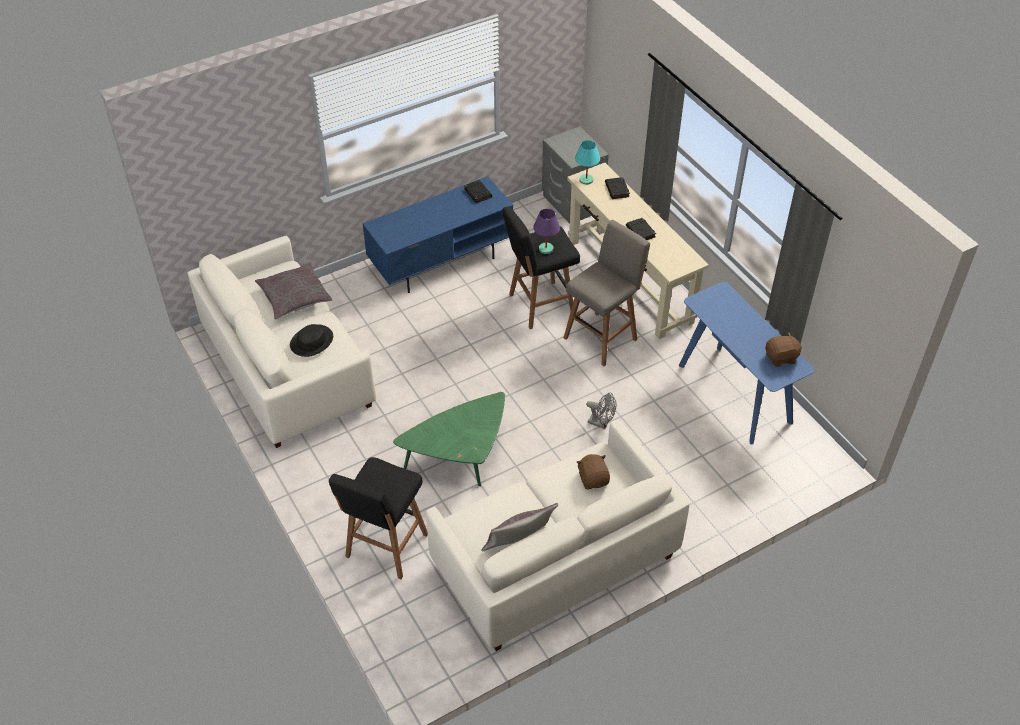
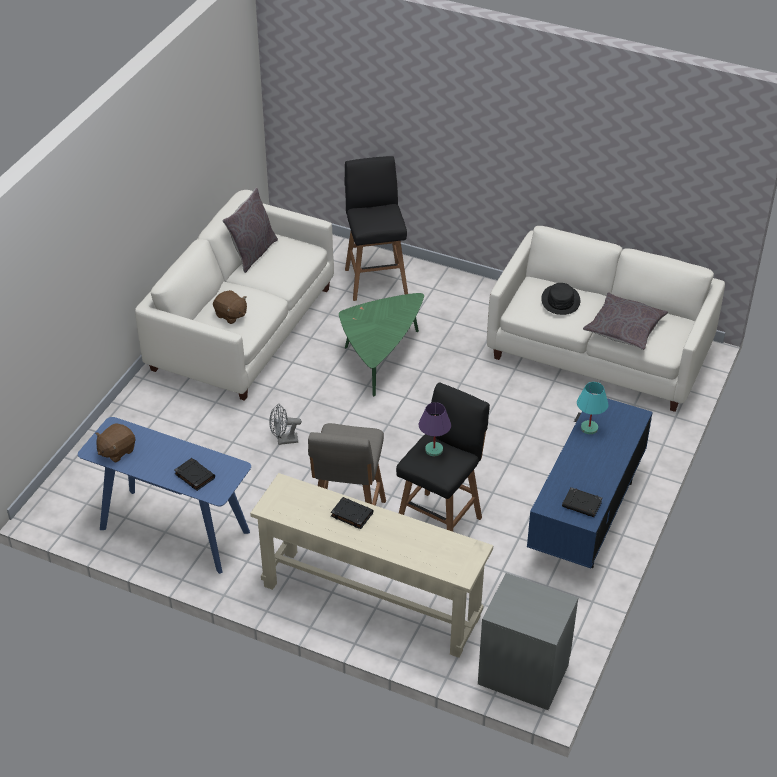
camera: 145 degrees right, 5 degrees down
turquoise table lamp [575,140,600,185] -> turquoise table lamp moved to [577,382,609,434]
black book [605,177,630,199] -> black book moved to [174,458,215,491]

